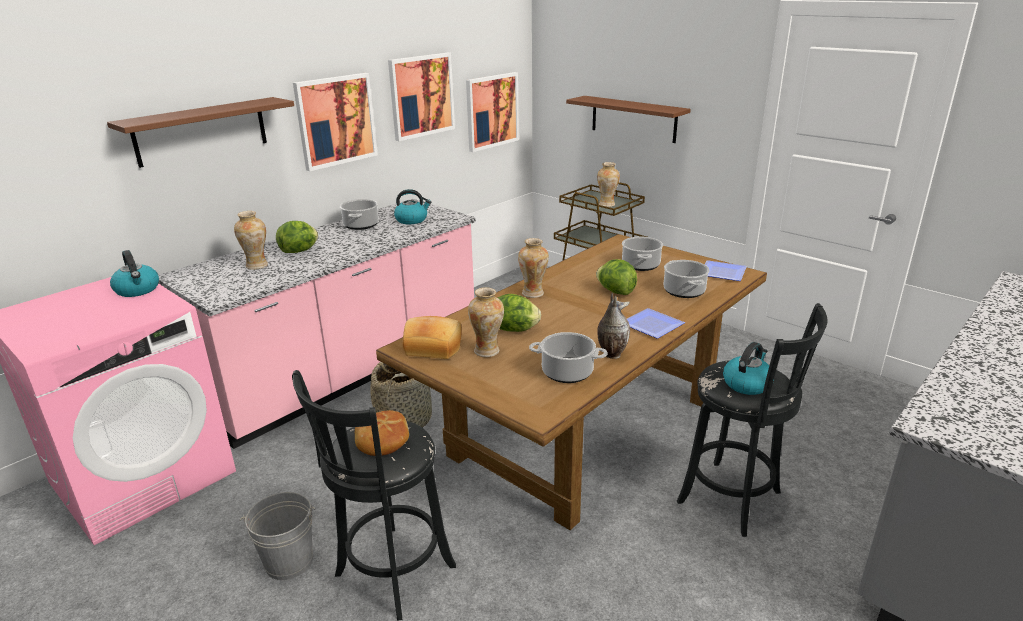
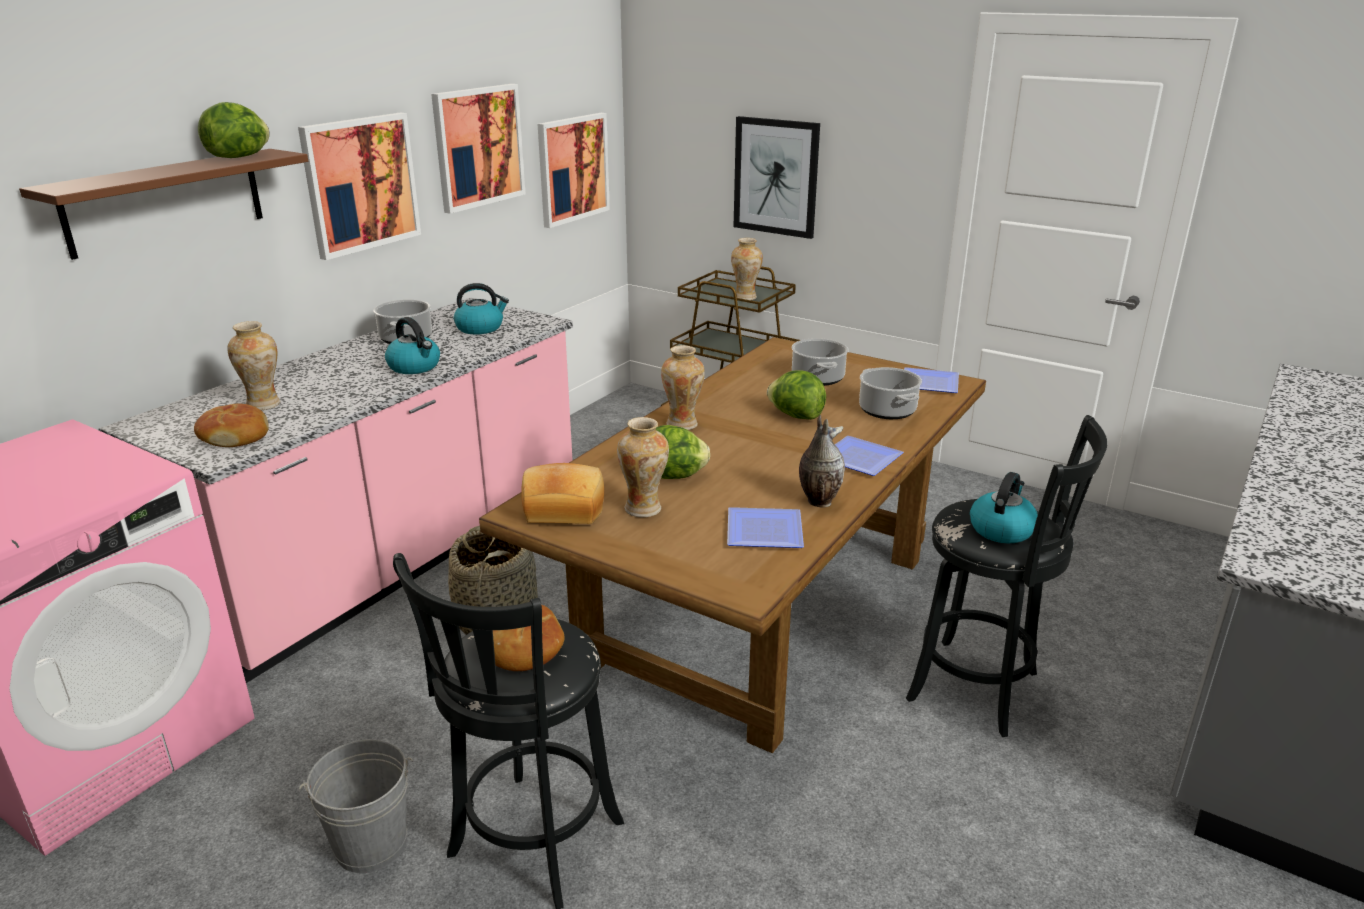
camera: 10 degrees left, 0 degrees up
kettle [110,250,159,297] -> kettle moved to [385,317,440,374]
lettuce [276,221,318,253] -> lettuce moved to [198,102,269,158]
cooking pot [529,332,608,383] -> plate [727,507,804,548]
brown shelf [566,96,691,143] -> picture [734,116,820,239]
none -> bread [194,404,269,447]

